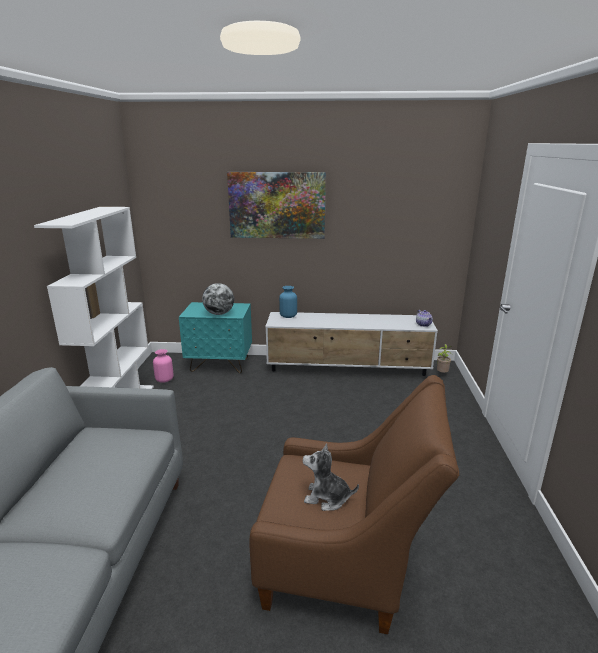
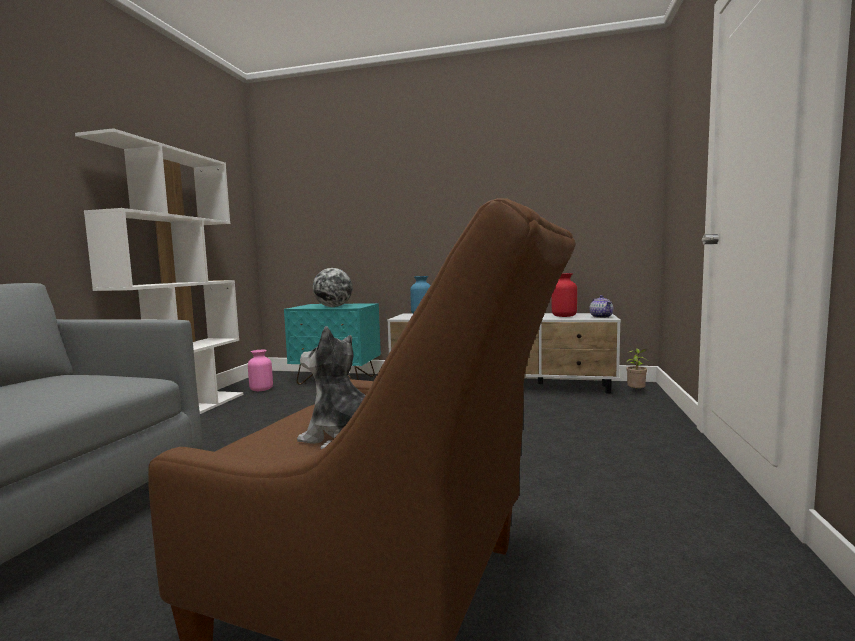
camera: 10 degrees right, 15 degrees down
picture [227,172,326,239] -> none
none -> red vase [552,273,577,317]

